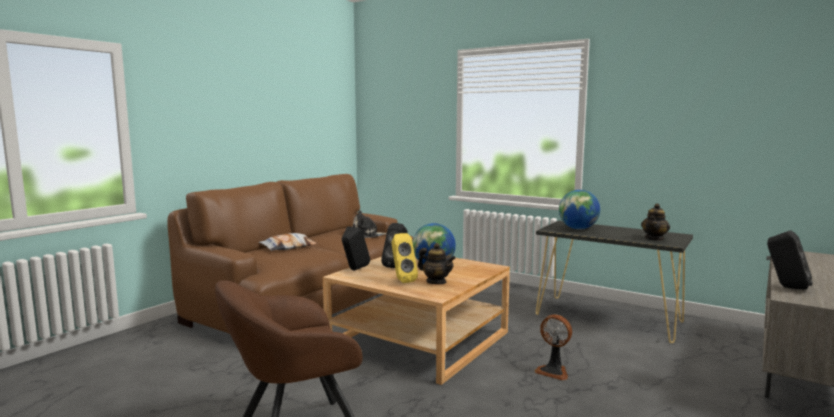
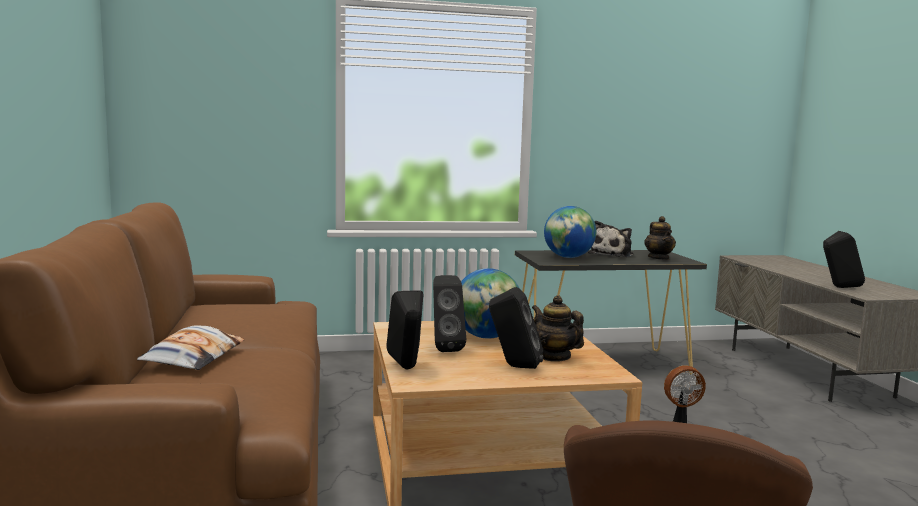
camera: 45 degrees left, 0 degrees up
plush toy [353,210,387,238] -> plush toy moved to [588,221,633,257]
yellow speaker [391,233,418,283] -> black speaker [489,287,543,369]
teapot [418,243,456,284] -> teapot turned 120 degrees counterclockwise [532,295,584,362]

